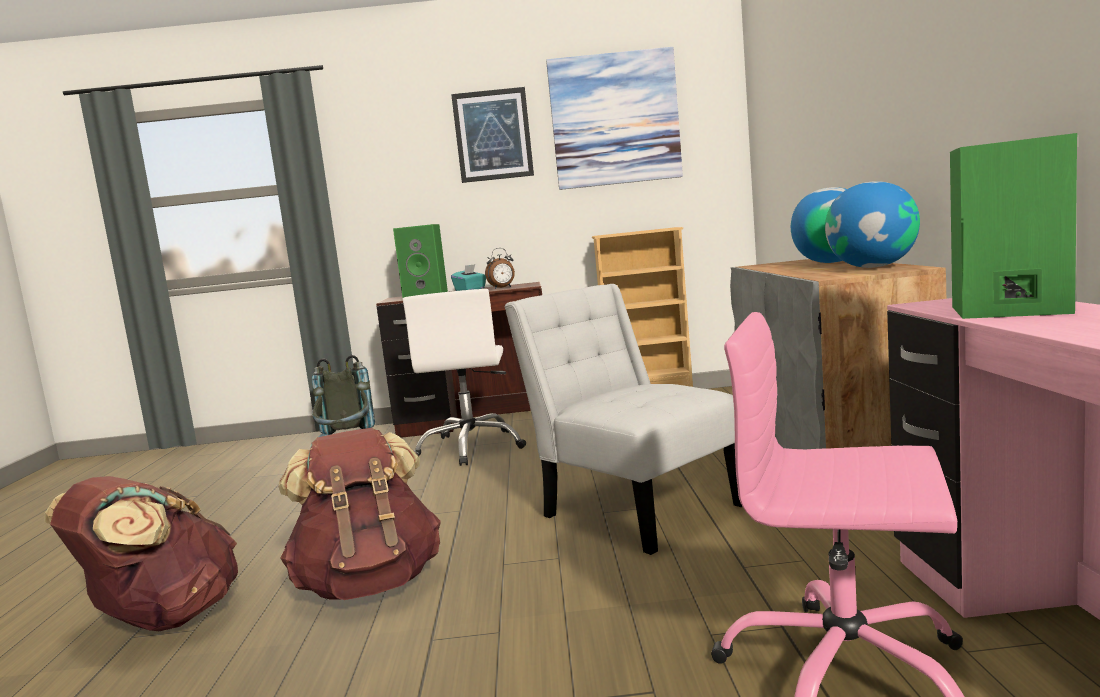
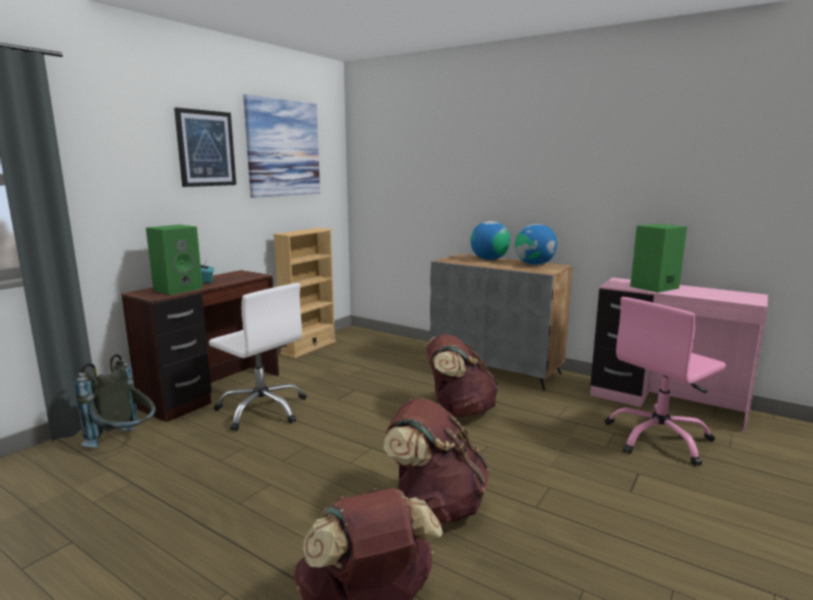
camera: 55 degrees left, 5 degrees up
alarm clock [485,248,515,289] -> none
white chair [504,284,743,555] -> brown backpack [426,334,499,417]

